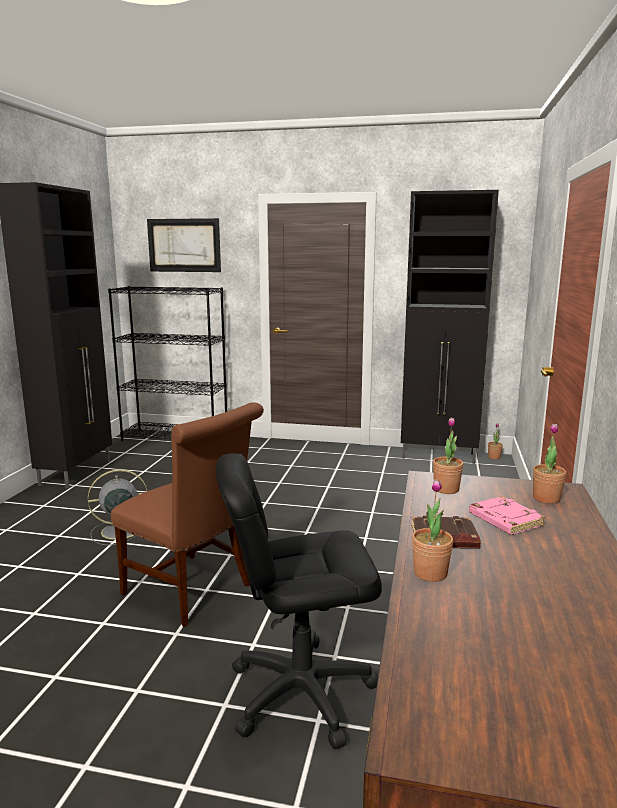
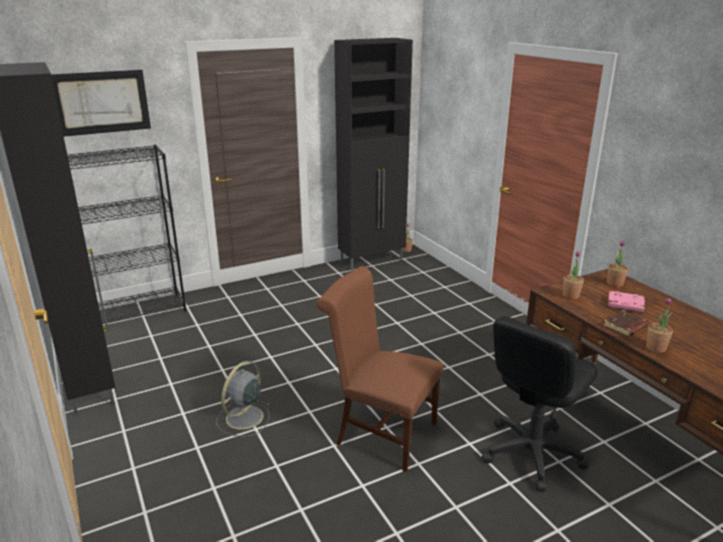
camera: 40 degrees left, 10 degrees up
brown chair [111,402,264,627] -> brown chair turned 150 degrees counterclockwise [316,266,444,472]

